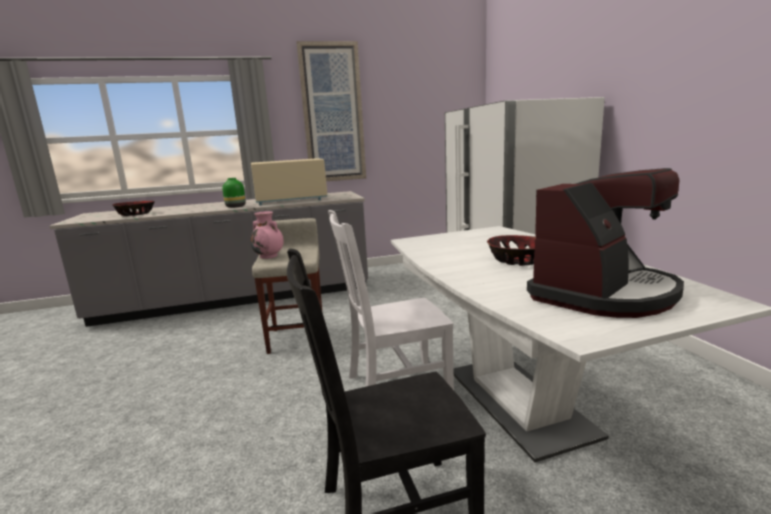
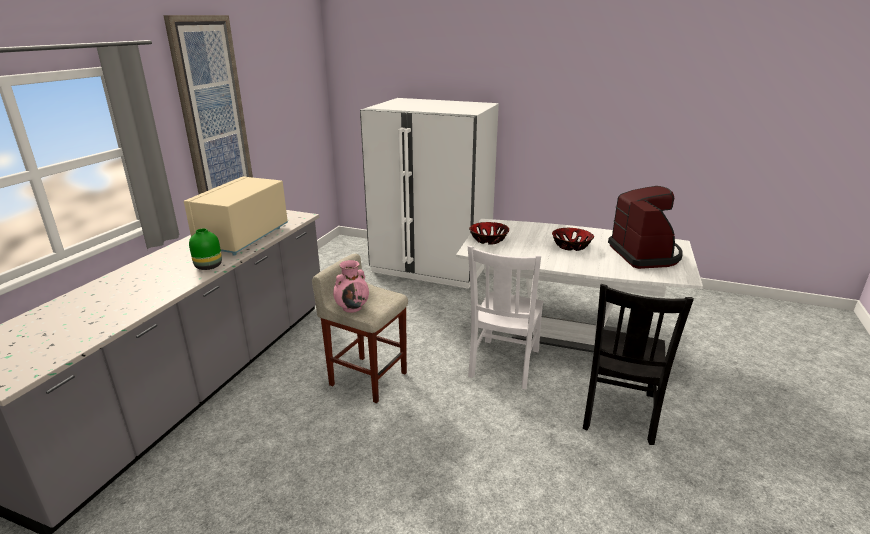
camera: 55 degrees left, 10 degrees up
bowl [112,201,155,216] -> bowl moved to [469,222,509,245]

